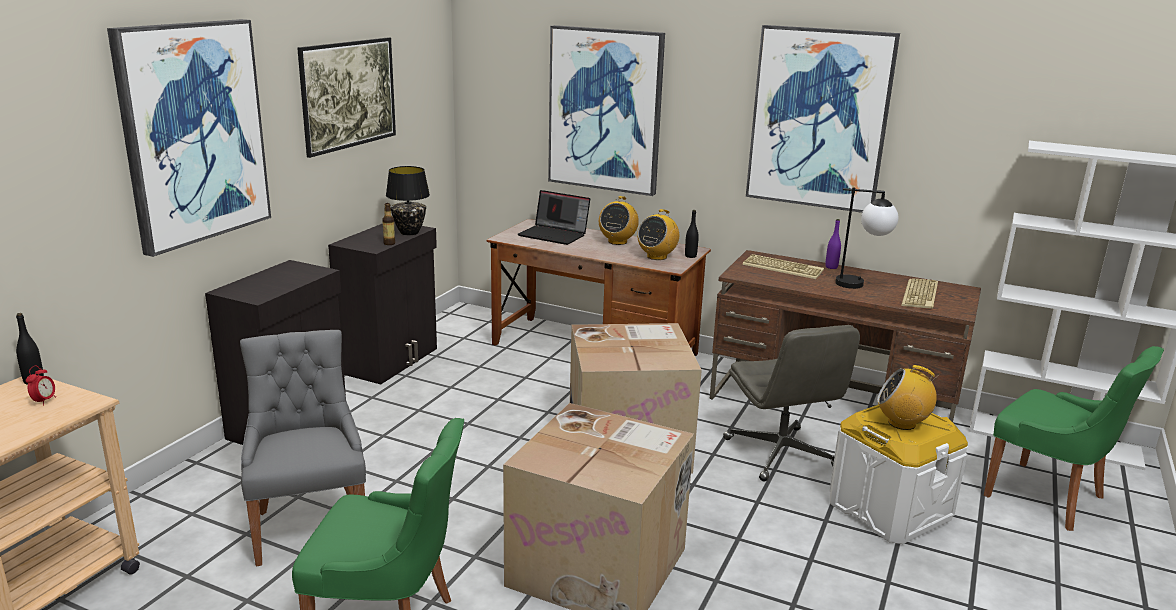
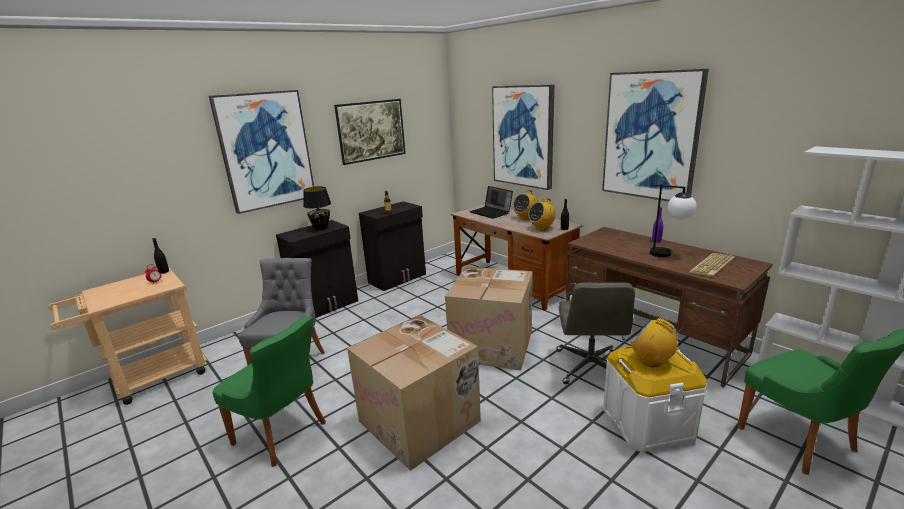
camera: 25 degrees right, 0 degrees up
black table lamp [386,166,430,235] -> black table lamp moved to [303,187,331,230]
keyboard [742,254,824,279] -> none

